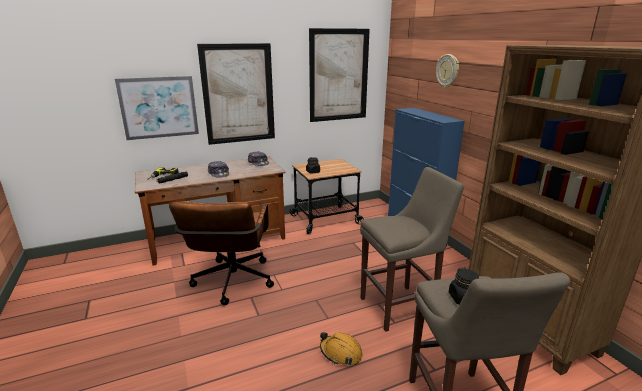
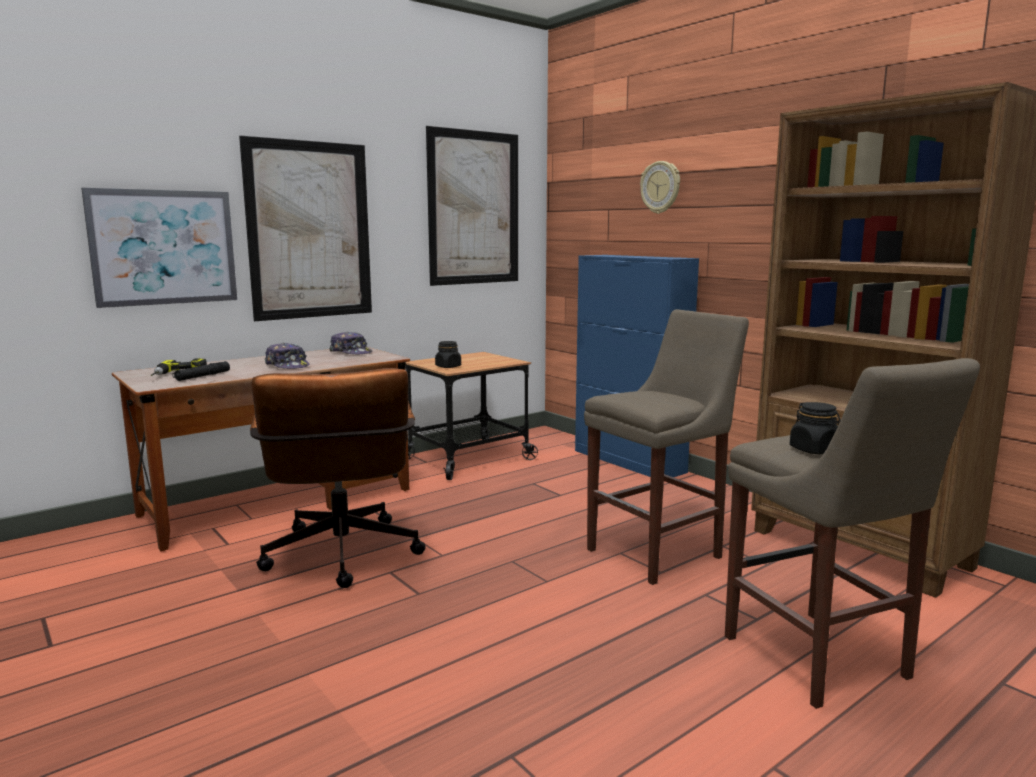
camera: 15 degrees left, 10 degrees down
orange hard hat [320,332,363,366] -> none

